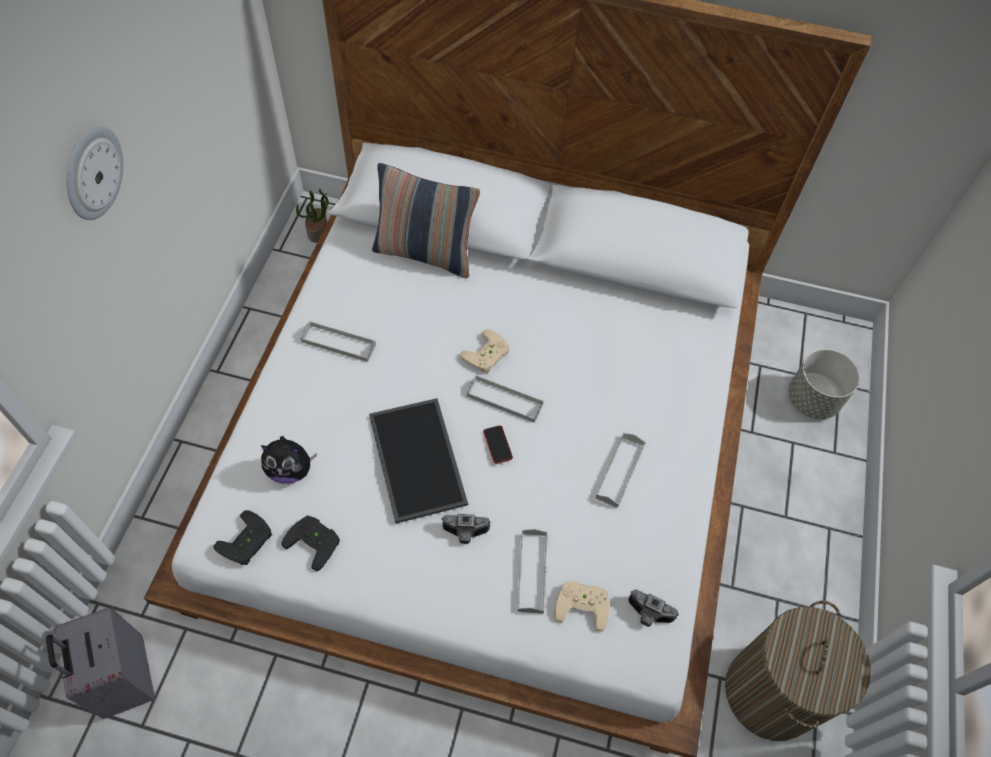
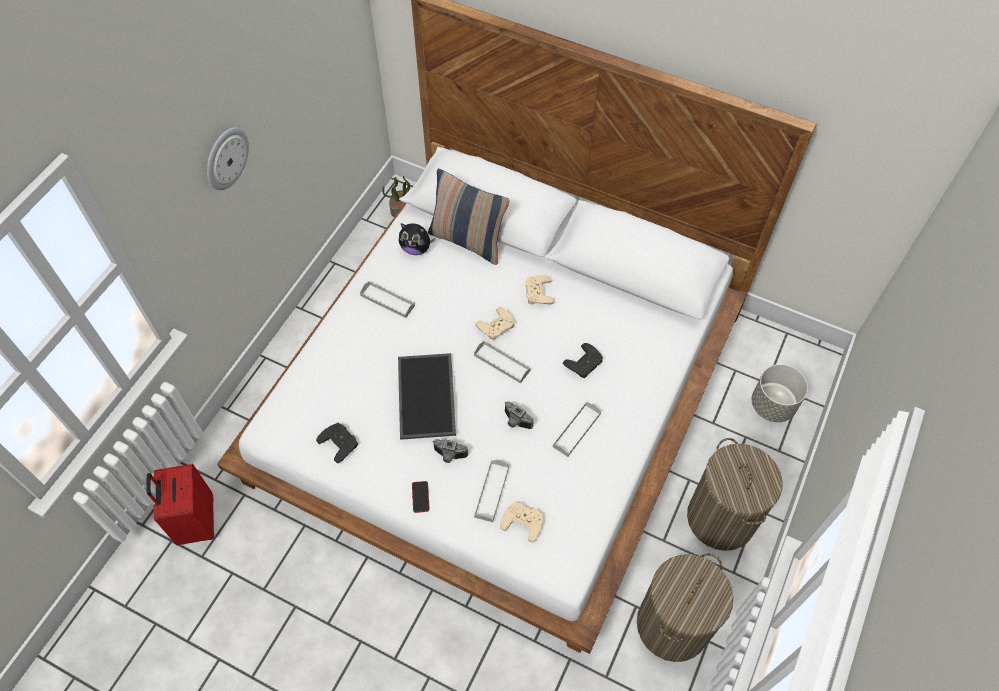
camera: 15 degrees right, 0 degrees up
grey suitcase [46,607,155,719] -> red suitcase [146,464,214,545]
black game controller [213,510,272,566] -> black game controller moved to [563,343,603,378]
plush toy [261,436,317,484] -> plush toy moved to [398,223,435,255]
phone [484,425,513,464] -> phone moved to [412,481,429,513]
camera [628,590,679,627] -> camera moved to [505,401,534,429]
none -> beige game controller [525,275,554,304]
none -> laundry basket [687,438,783,551]

